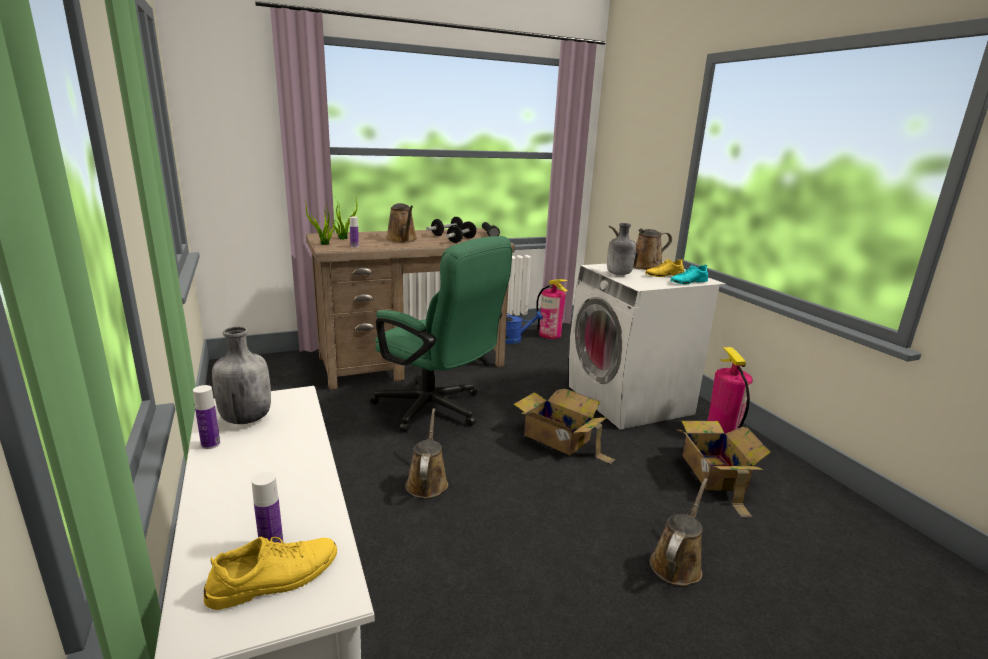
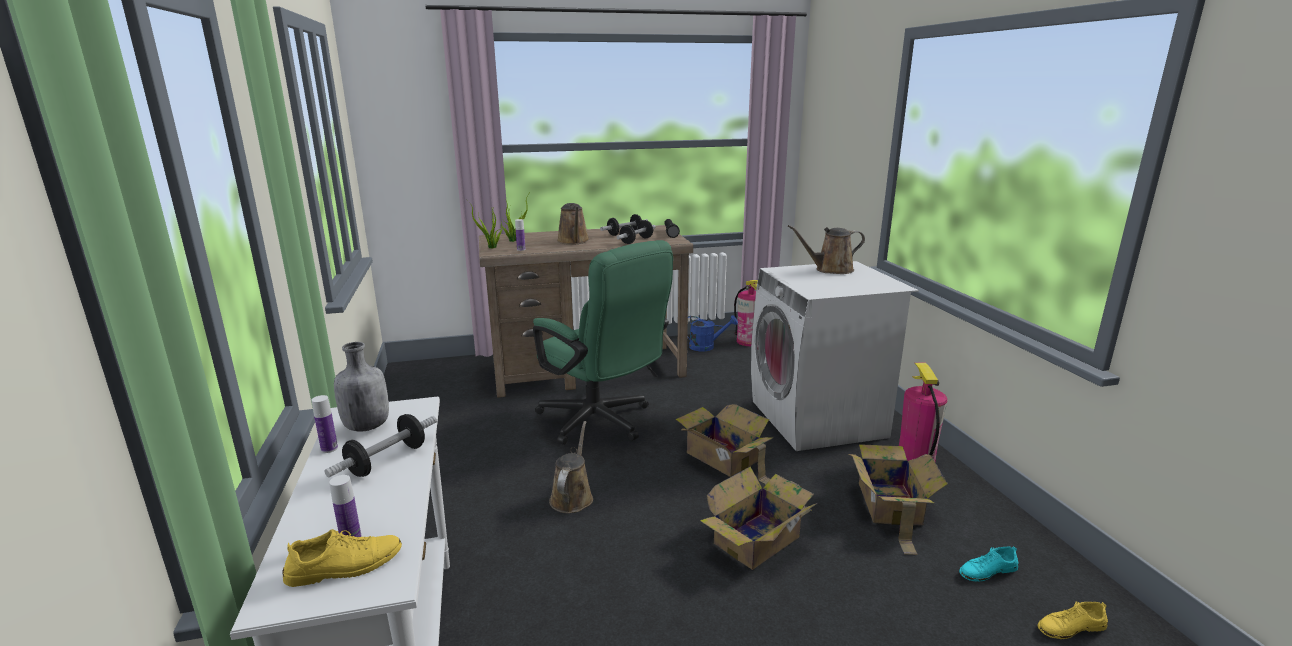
camera: 10 degrees right, 0 degrees up
grey bottle [607,223,636,275] -> none
yellow shoe [645,259,684,277] -> yellow shoe moved to [1037,602,1108,639]
brown watering can [650,478,708,586] -> none
turquoise shoe [670,265,708,284] -> turquoise shoe moved to [959,546,1019,582]
none -> dumbbell [325,414,437,477]
none -> cardboard box [700,467,817,570]

